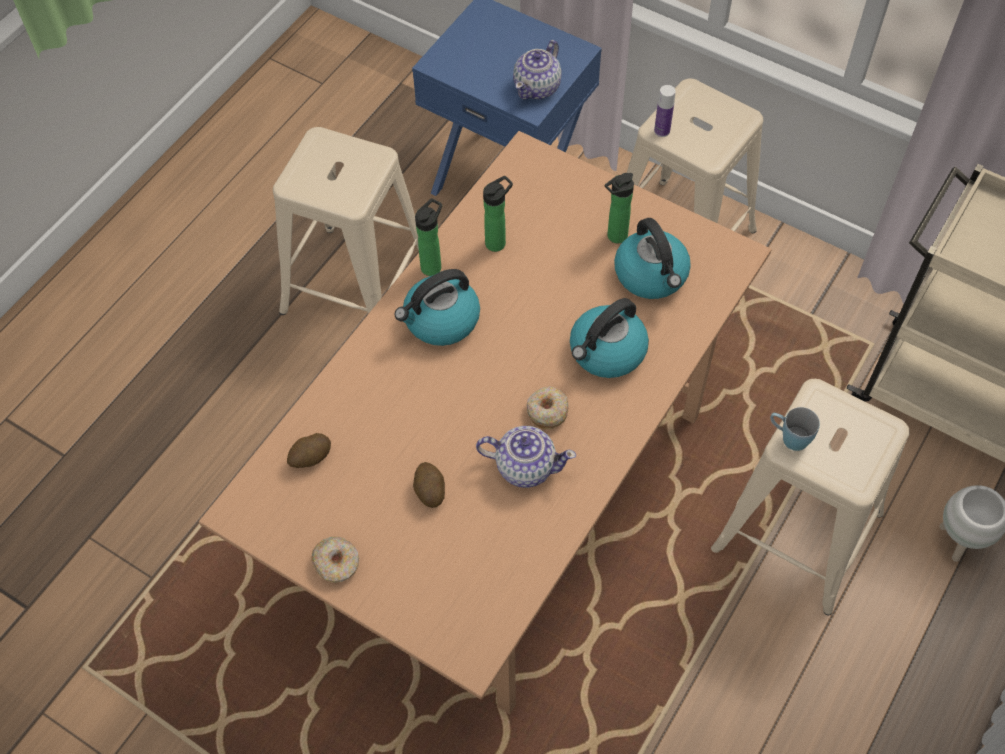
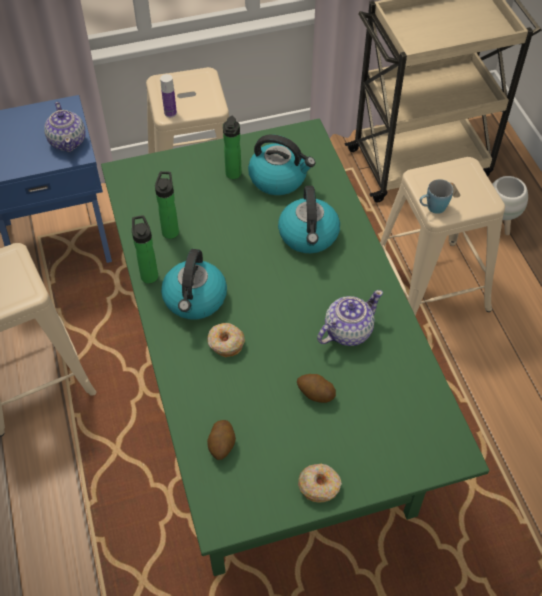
camera: 50 degrees left, 5 degrees down
brown dining table [199,131,772,714] -> green dining table [101,118,489,576]
donut [527,386,569,429] -> donut moved to [207,323,245,357]

